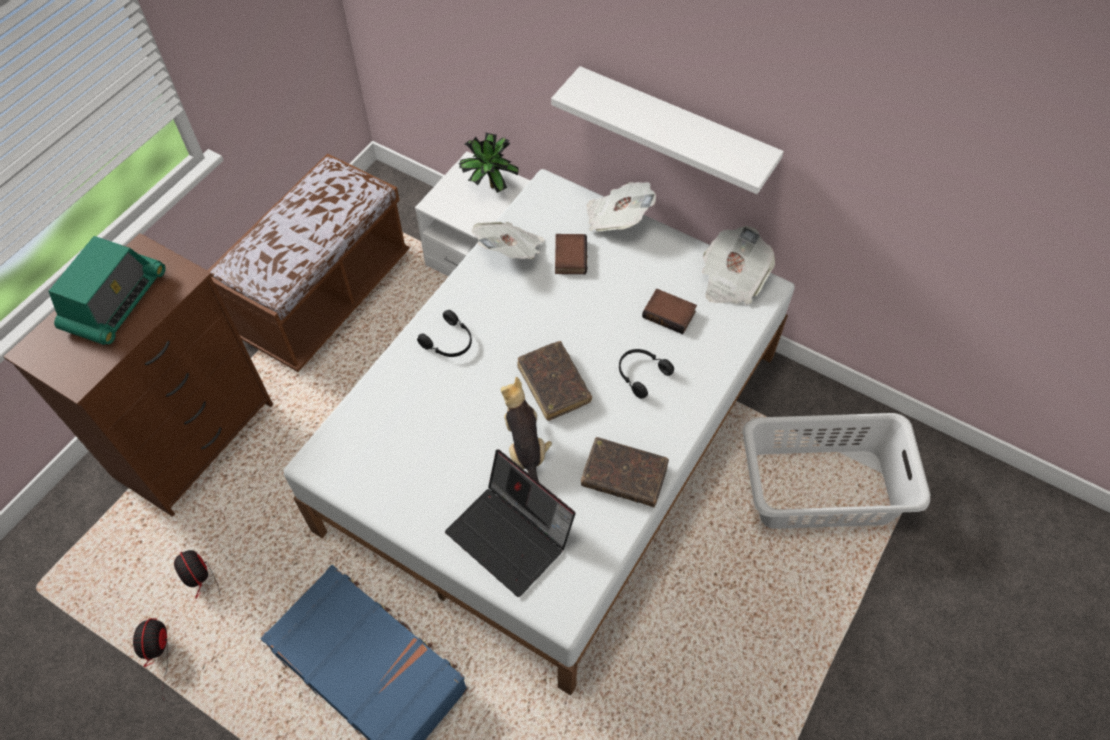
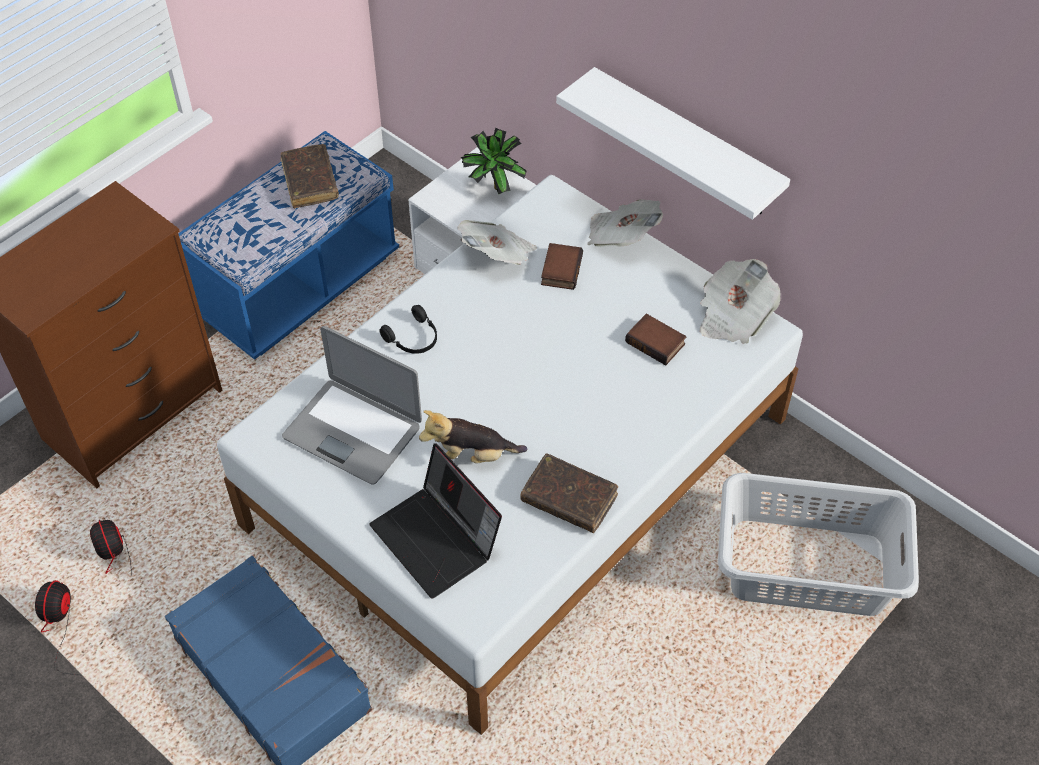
camera: 10 degrees right, 5 degrees down
radio [49,236,166,345] -> none
brown bench [207,153,409,372] -> blue bench [178,131,399,360]
plush toy [501,377,552,483] -> plush toy turned 90 degrees counterclockwise [419,410,527,464]
brown book [517,341,592,421] -> brown book moved to [281,144,339,208]
black headphones [619,349,674,399] -> none
none -> laptop [282,326,422,485]

